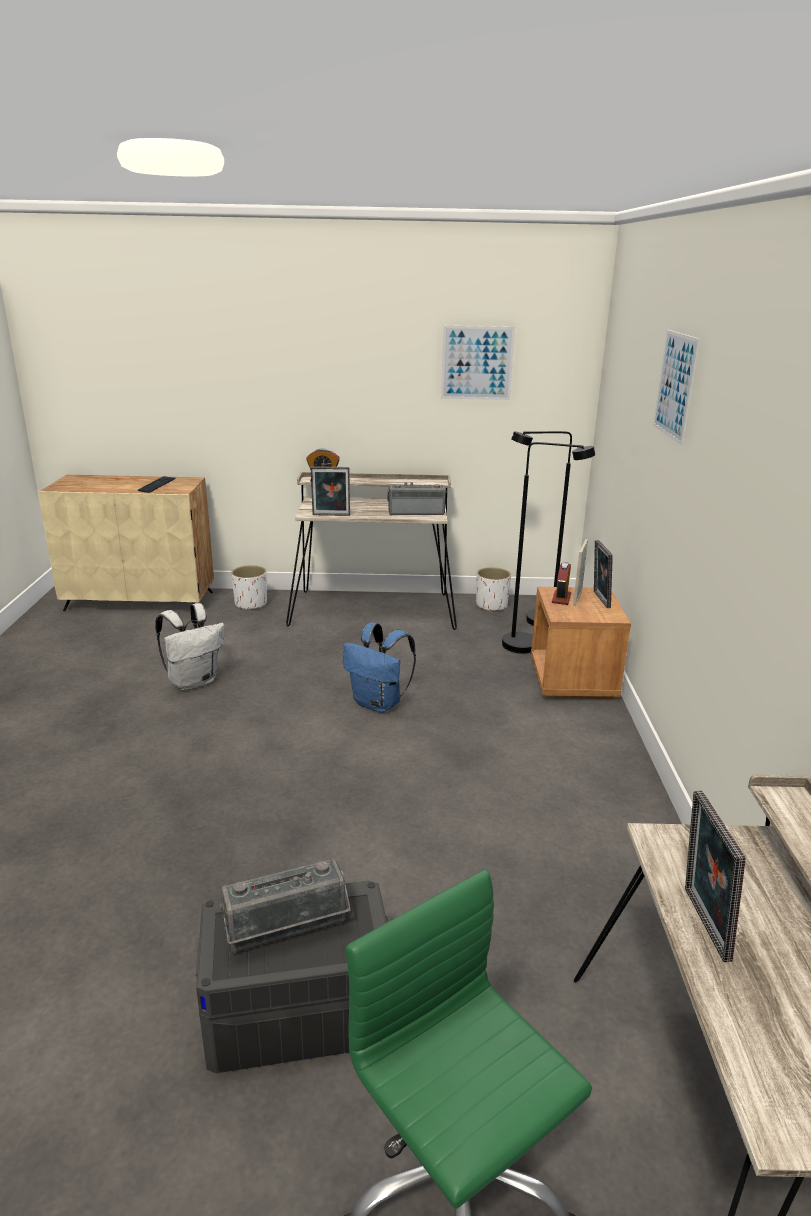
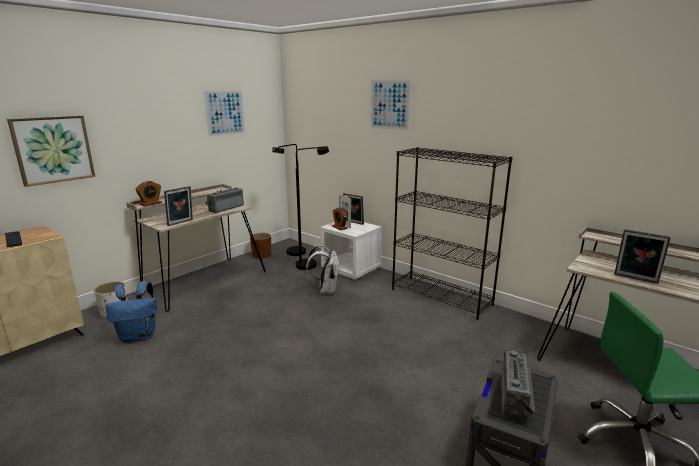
camera: 50 degrees left, 5 degrees down
white backpack [155,603,225,691] -> white backpack moved to [305,245,340,295]
blue backpack [343,622,416,713] -> blue backpack moved to [105,281,157,343]
white planter [476,567,511,611] -> brown planter [250,233,271,259]
brown nightstand [531,587,631,699] -> white nightstand [320,222,382,280]
none -> picture [7,115,95,187]
none -> black bookcase [392,147,512,320]

